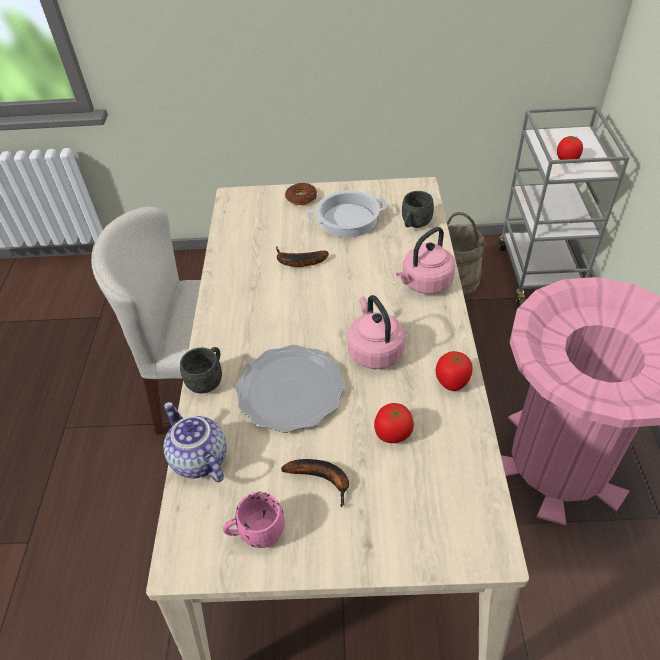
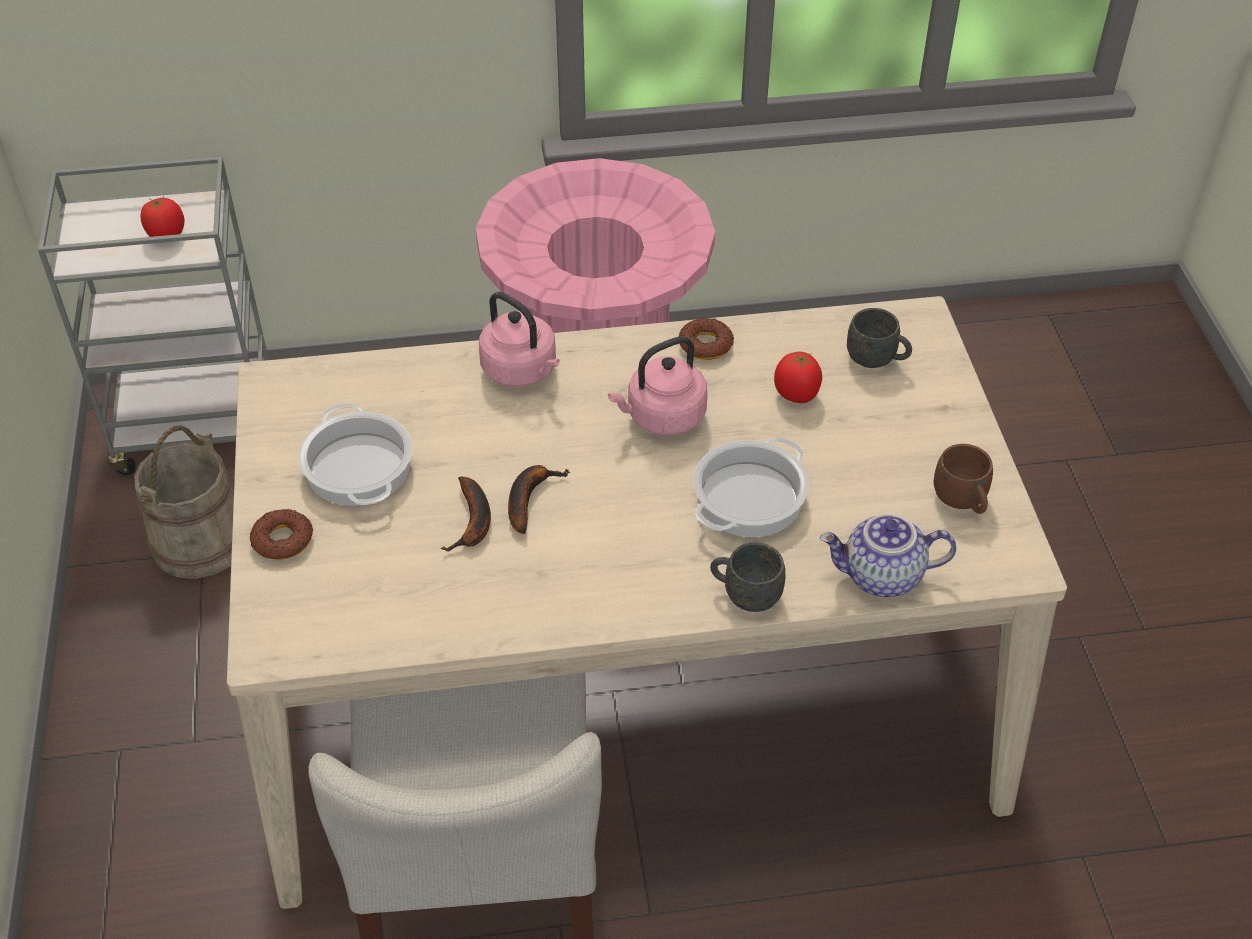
camera: 100 degrees left, 0 degrees up
teapot [164,402,226,482] -> teapot turned 45 degrees clockwise [820,514,956,597]
pink mug [223,492,285,548] -> brown mug [934,444,993,514]
plate [235,345,345,433] -> cooking pot [693,437,809,537]
banana [281,459,349,507] -> banana moved to [508,465,570,534]
grey mug [402,191,434,228] -> grey mug moved to [847,308,912,368]
tomato [436,351,472,391] -> donut [679,318,734,360]

